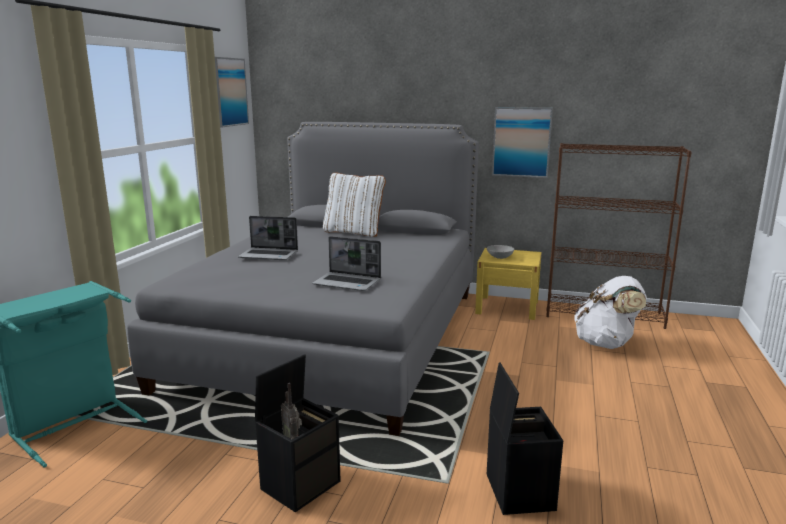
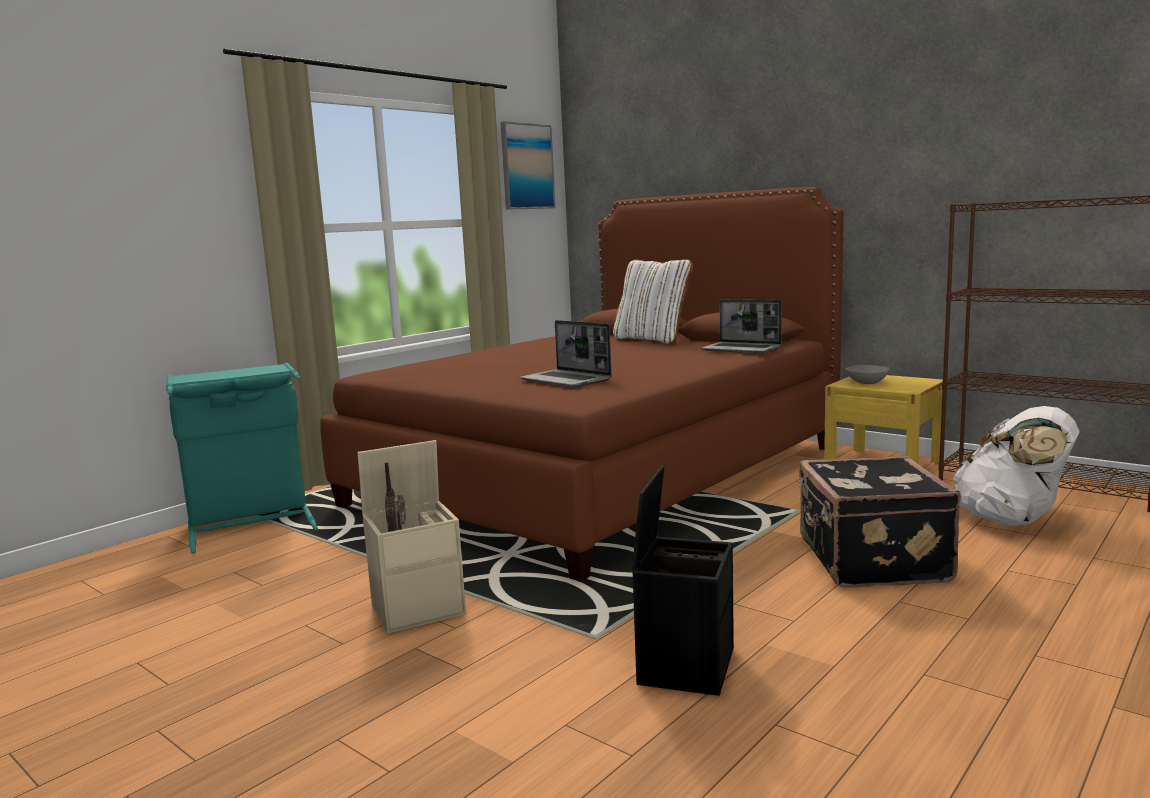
camera: 25 degrees right, 5 degrees down
grey bed [127,122,479,436] -> brown bed [320,187,844,582]
laptop [238,216,298,260] -> laptop moved to [701,299,782,353]
black storage box [255,354,341,512] -> beige storage box [358,440,466,634]
picture [492,107,553,178] -> none
none -> black suitcase [799,456,961,588]

